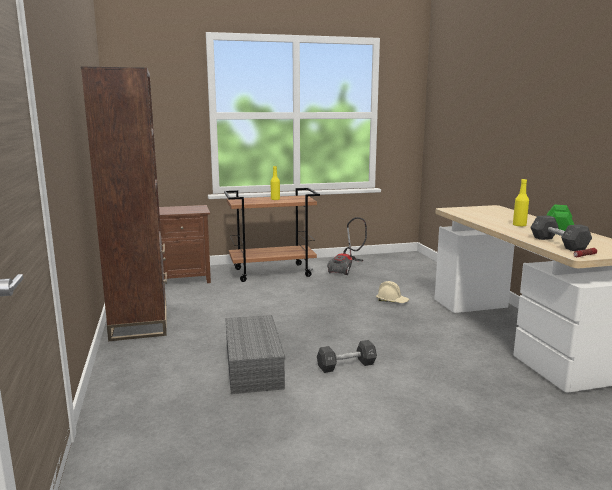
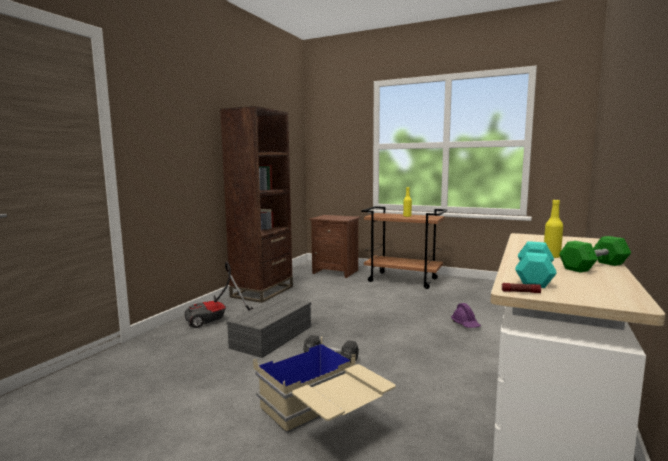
camera: 40 degrees right, 5 degrees down
vacuum cleaner [327,217,367,275] -> vacuum cleaner moved to [185,261,254,328]
beige hard hat [376,281,410,303] -> purple hard hat [451,303,481,328]
grey dumbbell [530,215,592,251] -> turquoise dumbbell [515,241,557,288]
none -> beige storage box [253,337,395,433]

